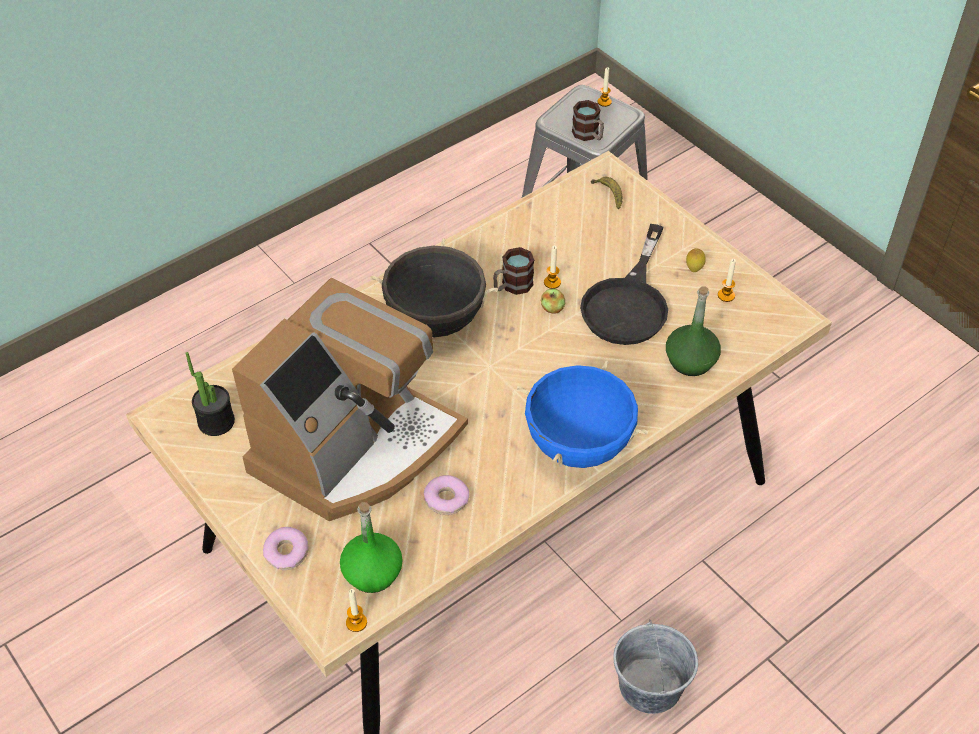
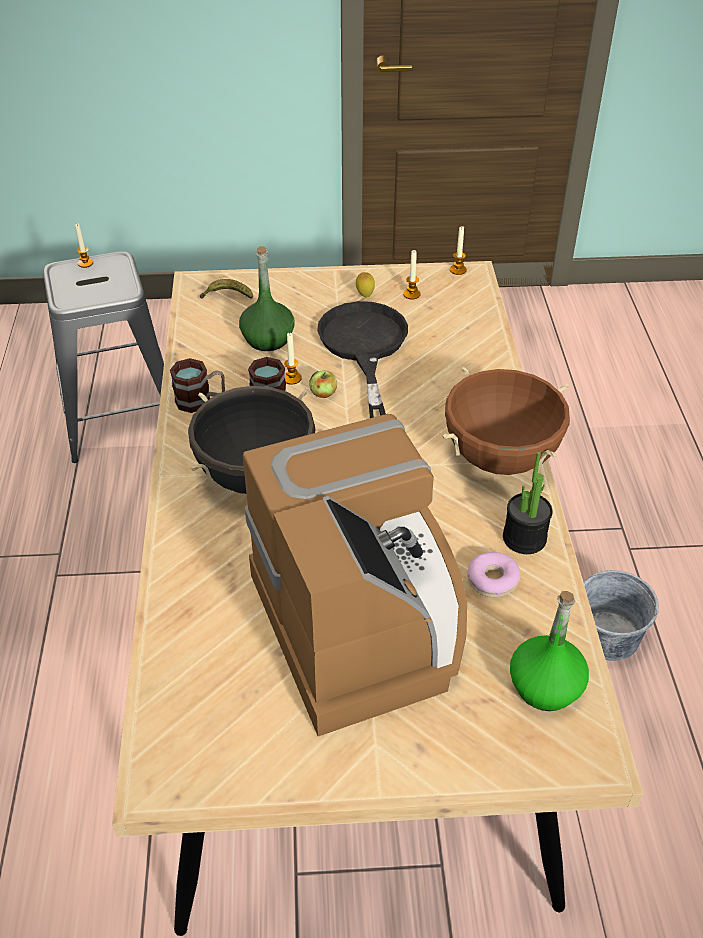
camera: 55 degrees left, 5 degrees down
potted plant [185,352,235,436] -> potted plant moved to [503,452,553,554]
donut [263,527,308,570] -> none
candle [346,589,367,632] -> candle moved to [450,226,467,275]
blue cooking pot [517,360,648,468] -> brown cooking pot [442,367,570,475]
mug [572,100,604,141] -> mug moved to [170,358,225,413]
black frying pan [580,224,668,345] -> black frying pan turned 150 degrees counterclockwise [317,301,408,418]
green bottle [666,287,721,376] -> green bottle moved to [239,246,295,351]

